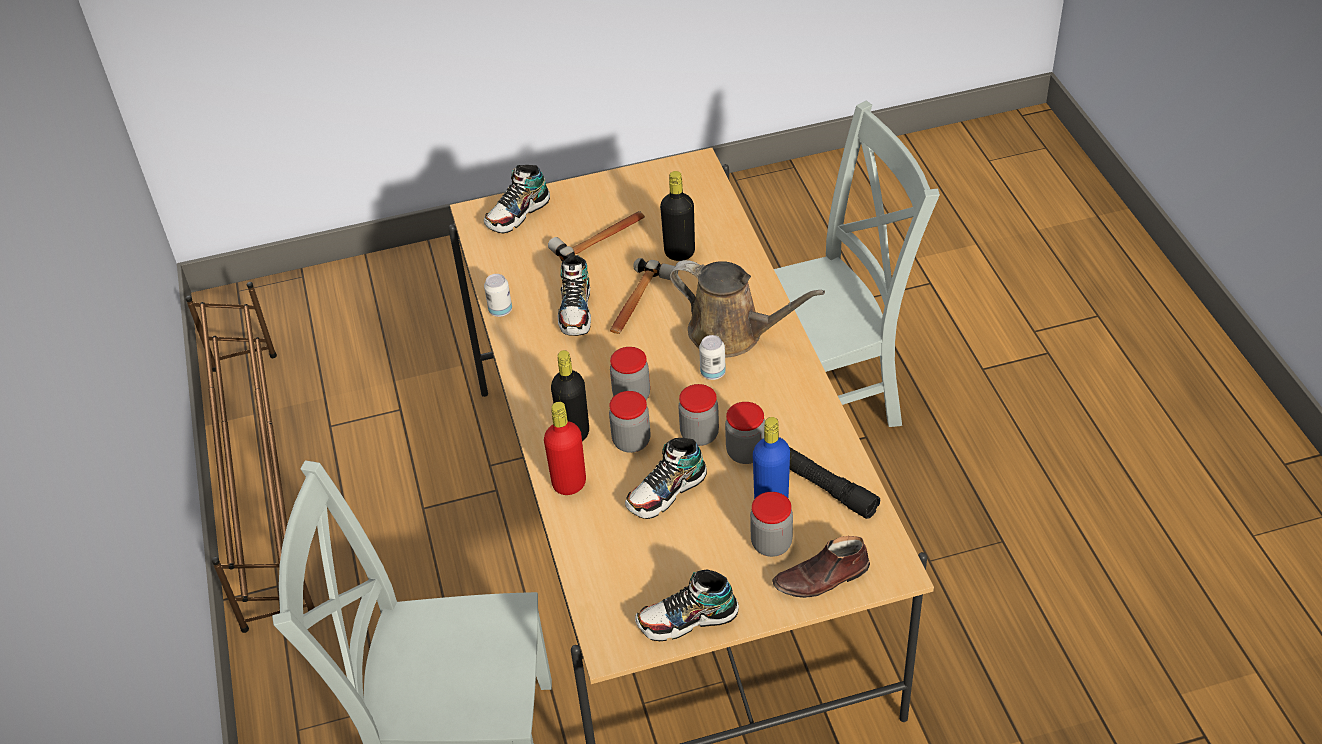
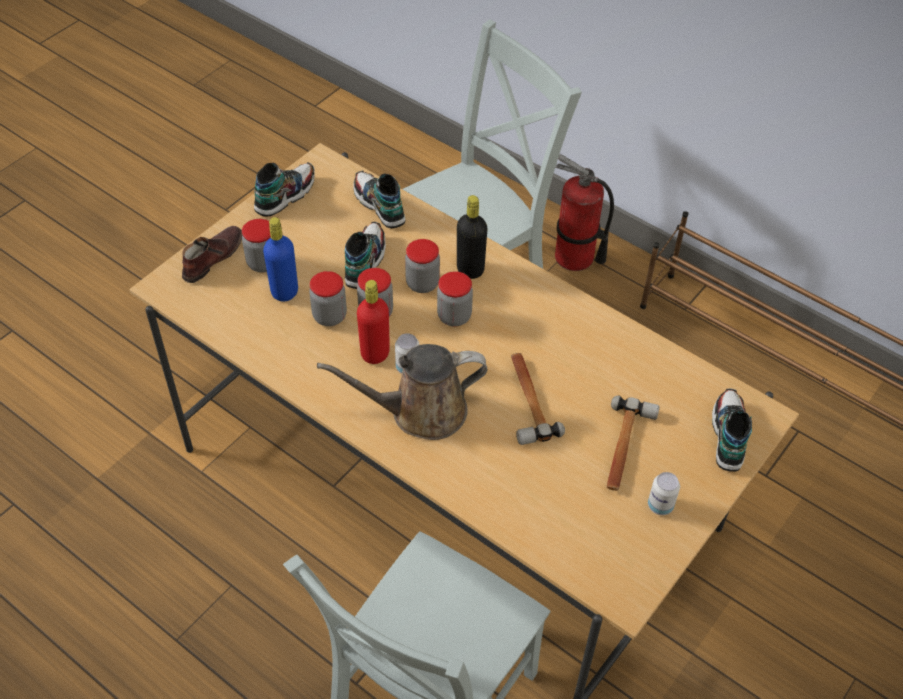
camera: 140 degrees right, 5 degrees up
can [484,274,512,317] -> can moved to [648,472,680,515]
red bottle [544,402,586,495] -> red bottle moved to [357,280,390,364]
shoe [558,255,591,336] -> shoe moved to [353,170,406,228]
black bottle [660,171,695,261] -> none
black flashlight [789,447,880,519] -> none
none -> fire extinguisher [555,154,614,271]

